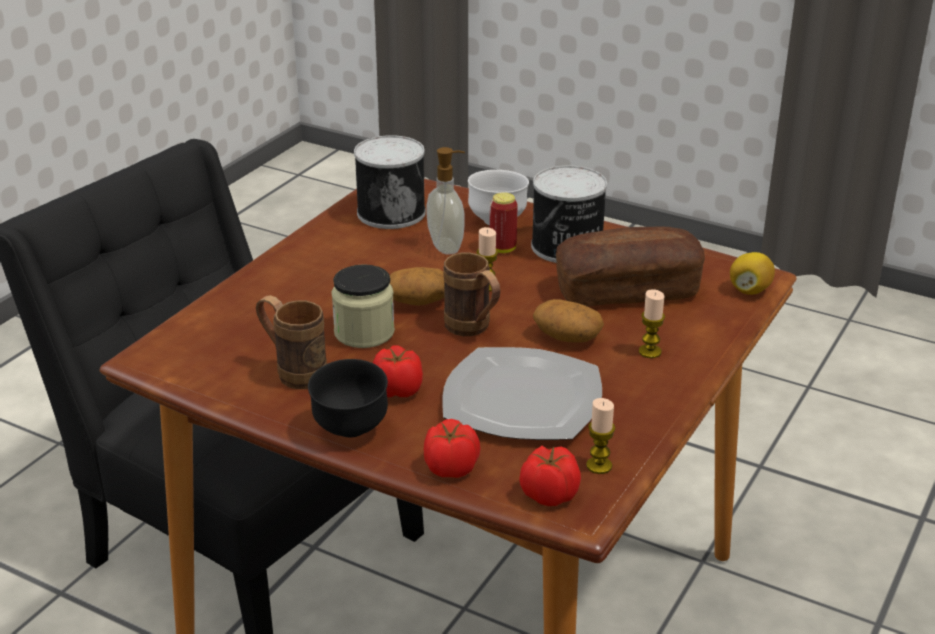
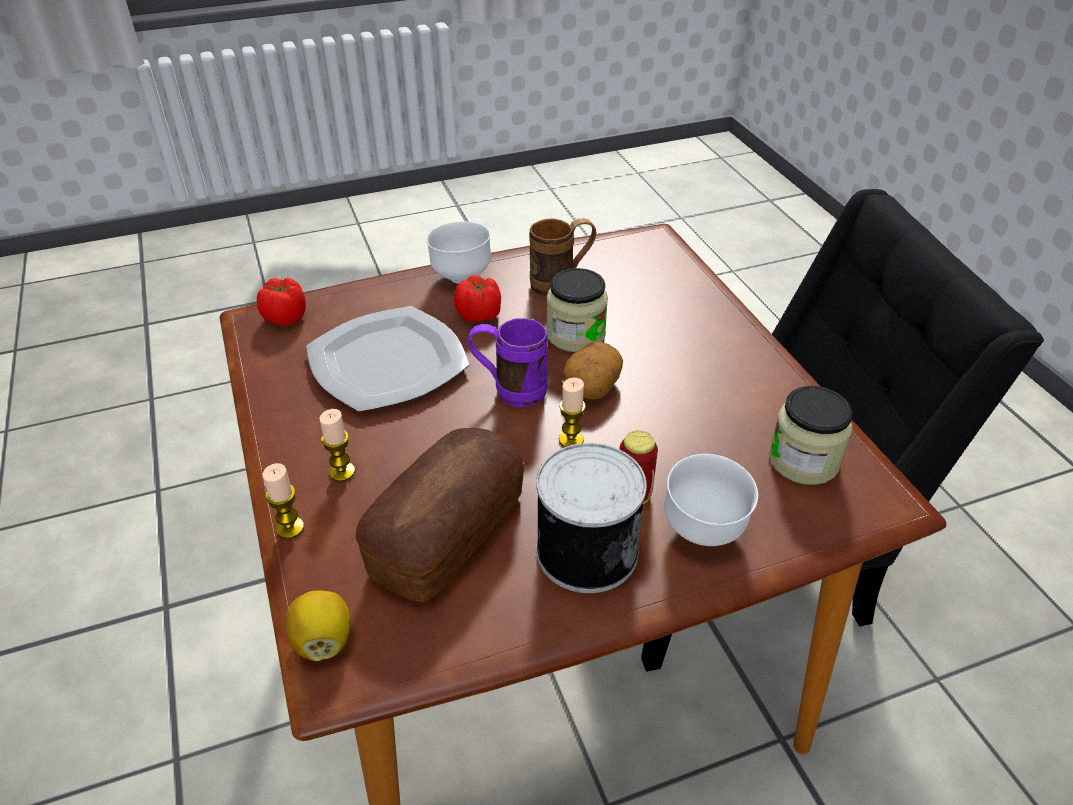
camera: 130 degrees right, 10 degrees up
black bowl [308,359,388,438] -> white bowl [426,222,491,284]
can [354,135,426,229] -> jar [769,386,853,485]
tomato [424,419,480,478] -> none
soap dispenser [427,147,465,255] -> none
brown mug [443,252,500,336] -> purple mug [467,318,548,408]
potato [533,299,604,343] -> none
candle [586,398,615,474] -> candle moved to [263,463,304,539]

